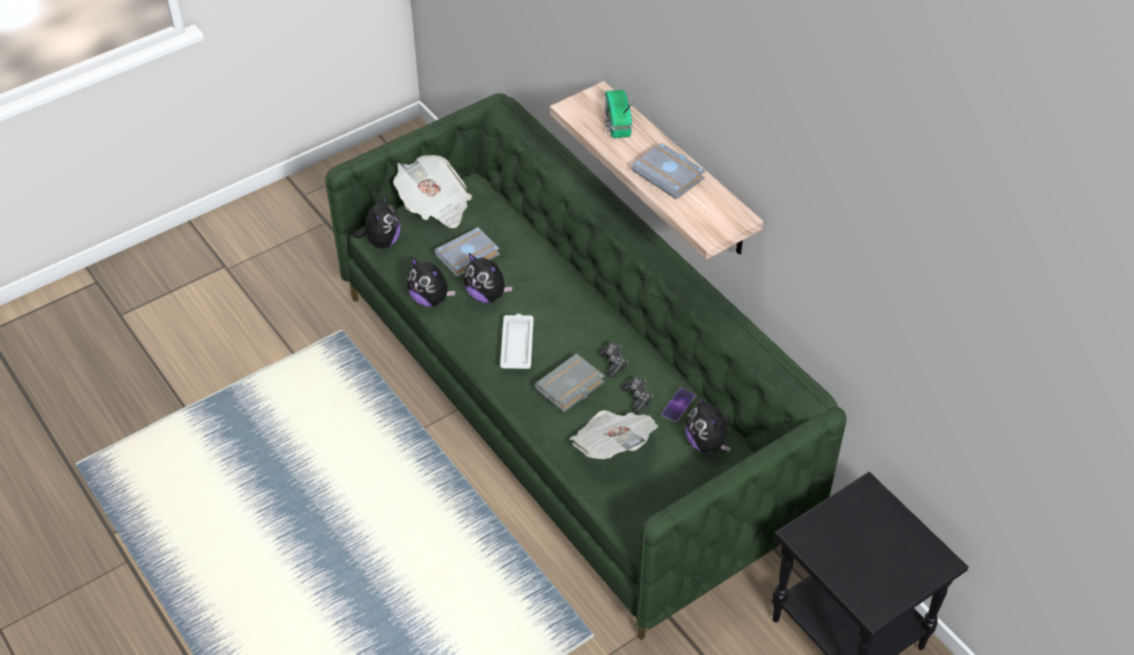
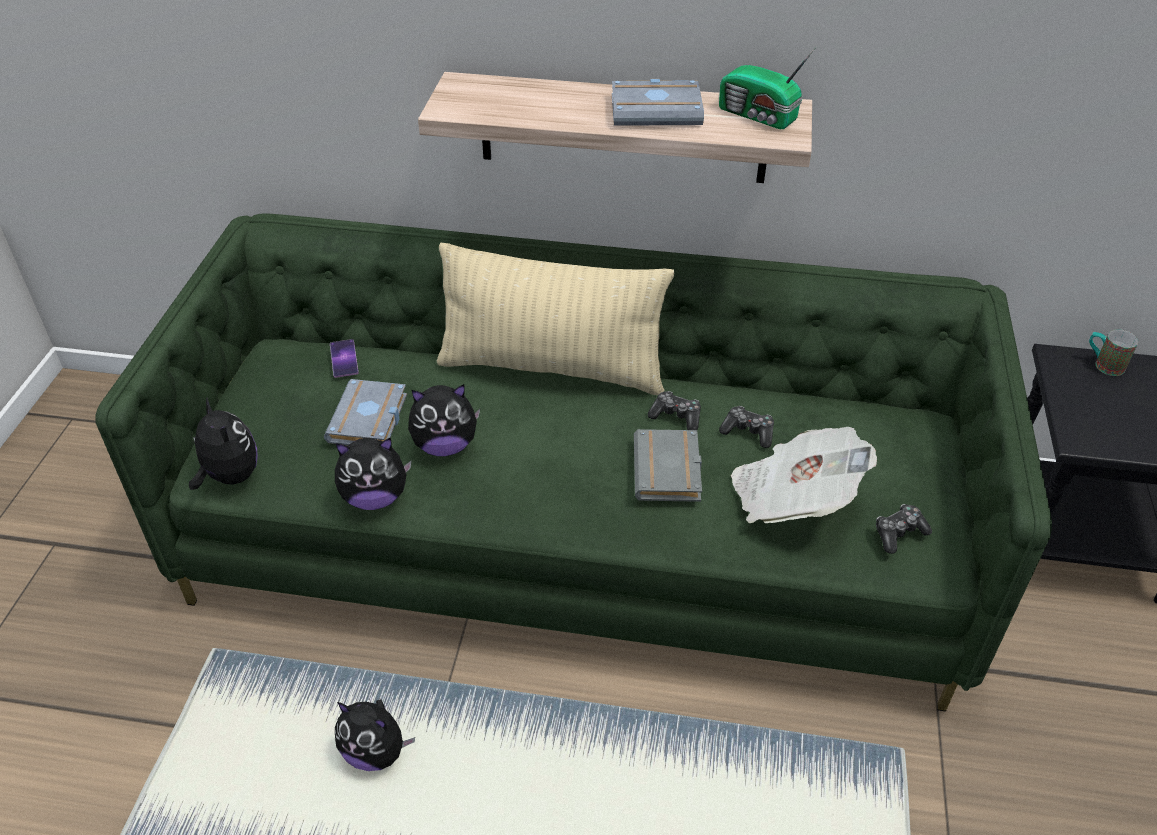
camera: 45 degrees left, 5 degrees down
newspaper [393,155,472,228] -> none
white tray [500,314,534,369] -> none
radio [605,90,634,138] -> radio moved to [719,47,816,129]
phone [661,388,696,422] -> phone moved to [330,339,359,378]
plush toy [685,394,731,454] -> plush toy moved to [335,700,415,771]
none -> beige pillow [436,242,674,395]
none -> game controller [876,504,932,554]
none -> mug [1089,329,1138,376]

